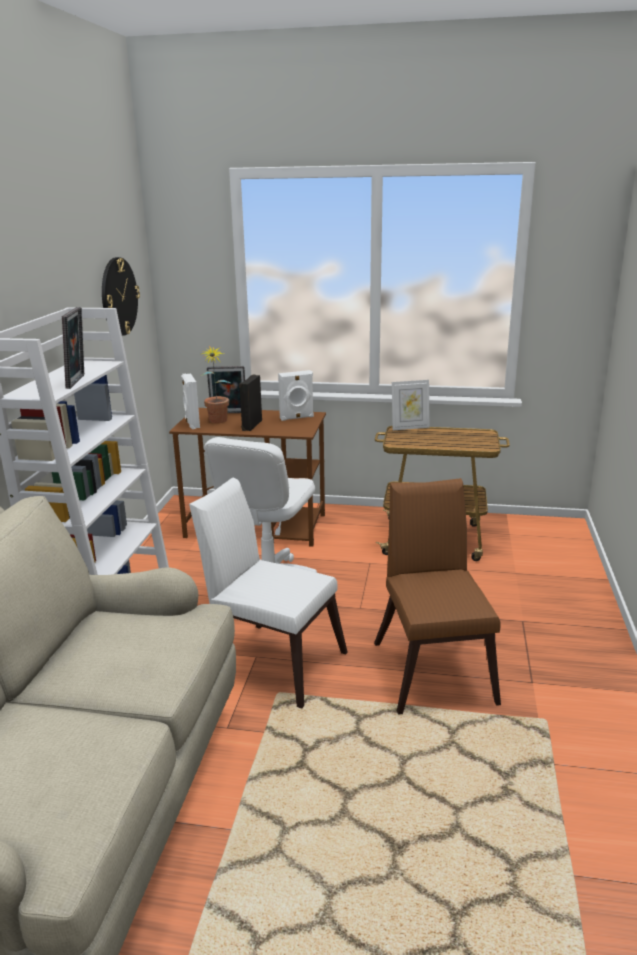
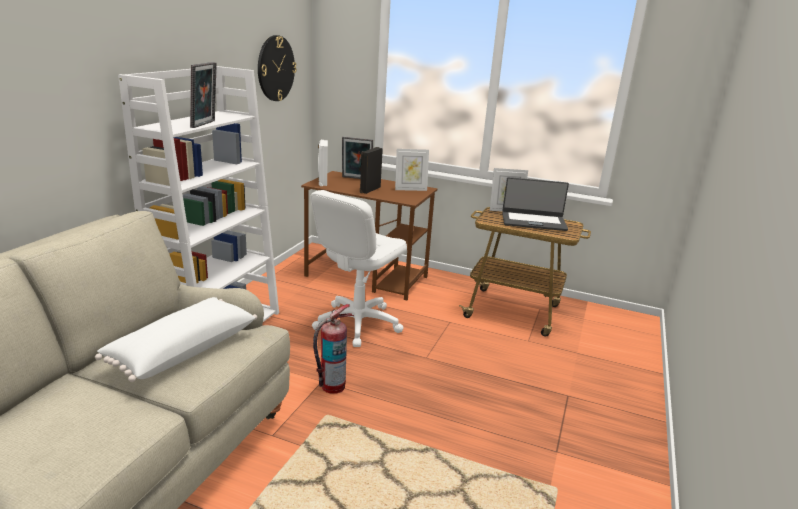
camera: 10 degrees right, 0 degrees up
white chair [189,478,348,709] -> fire extinguisher [313,304,354,394]
potted plant [201,345,230,423] -> none
white speaker [278,370,314,421] -> picture frame [395,149,429,191]
brown chair [374,478,501,715] -> none
none -> white pillow [95,297,257,382]
none -> laptop [502,177,569,231]

